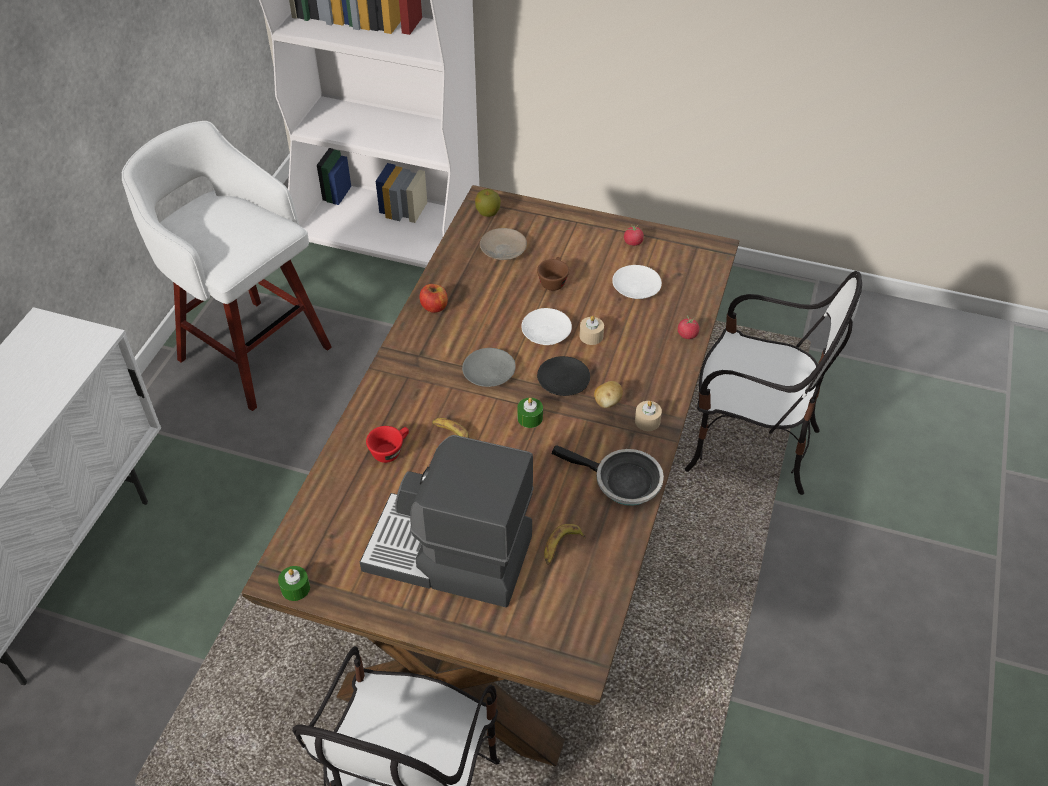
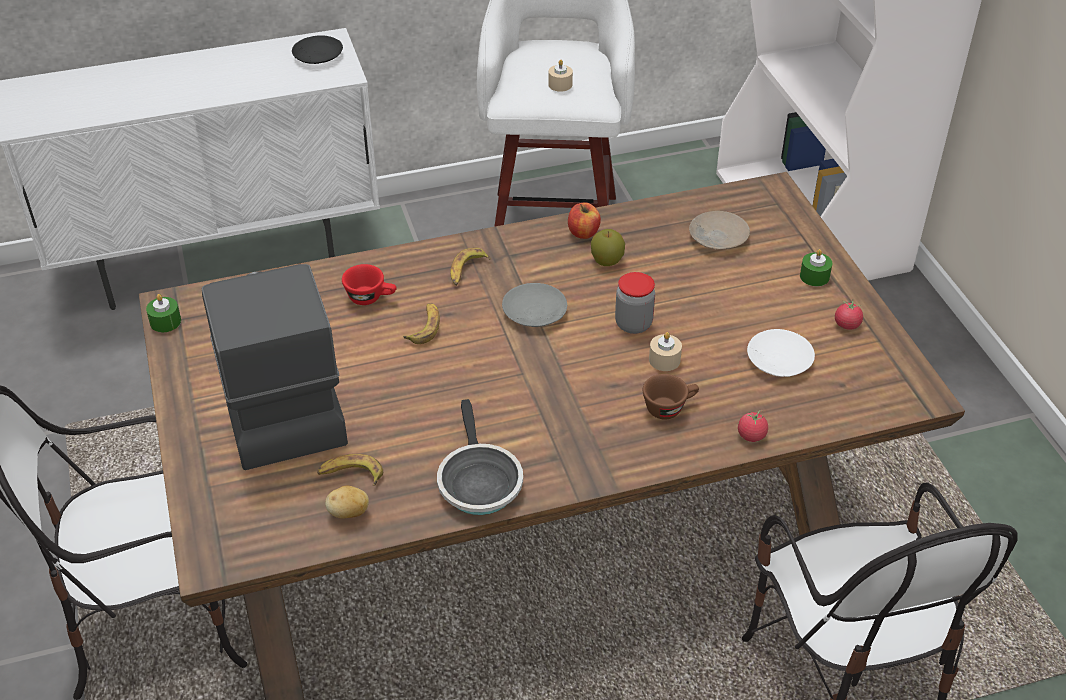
camera: 55 degrees right, 5 degrees down
apple [475,189,501,217] -> apple moved to [591,229,625,266]
green candle [517,398,543,428] -> green candle moved to [800,249,832,286]
white plate [521,308,572,345] -> jar [615,272,655,334]
brown cup [537,257,569,291] -> brown cup moved to [643,374,699,420]
black plate [537,356,590,396] -> black plate moved to [292,35,343,64]
potato [594,381,623,408] -> potato moved to [325,485,369,519]
beige candle [635,401,662,431] -> beige candle moved to [548,59,573,92]
none -> banana [450,248,491,286]

